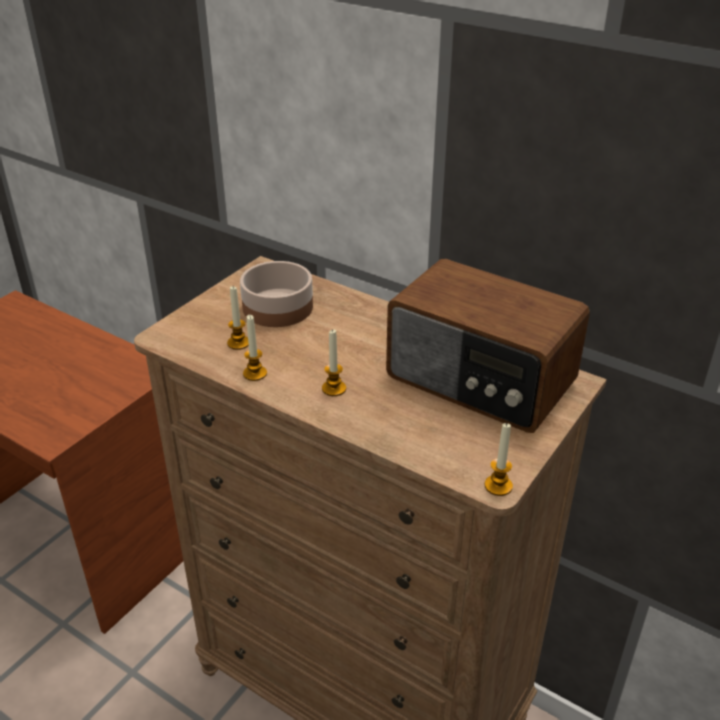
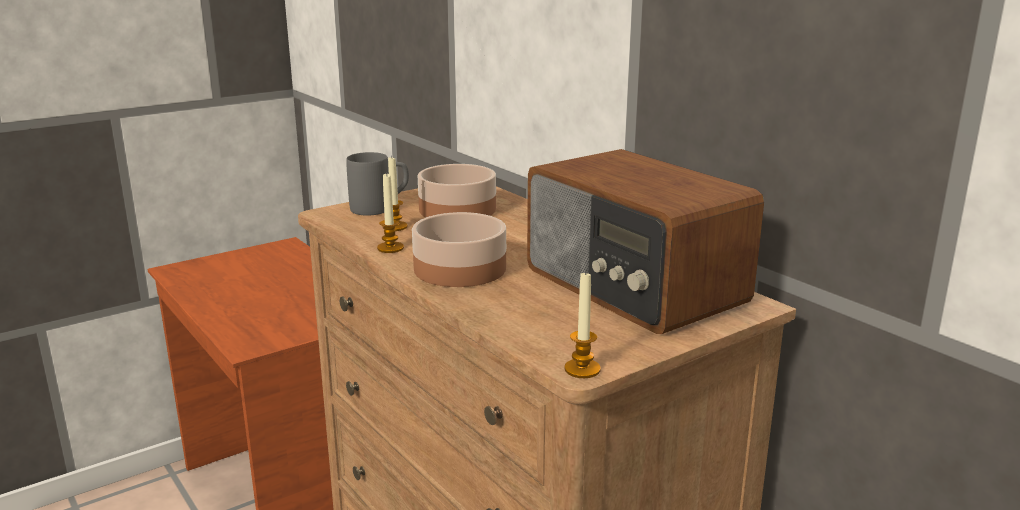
camera: 20 degrees right, 15 degrees down
candle [322,329,346,396] -> bowl [412,212,506,287]
none -> grey mug [346,152,409,216]

